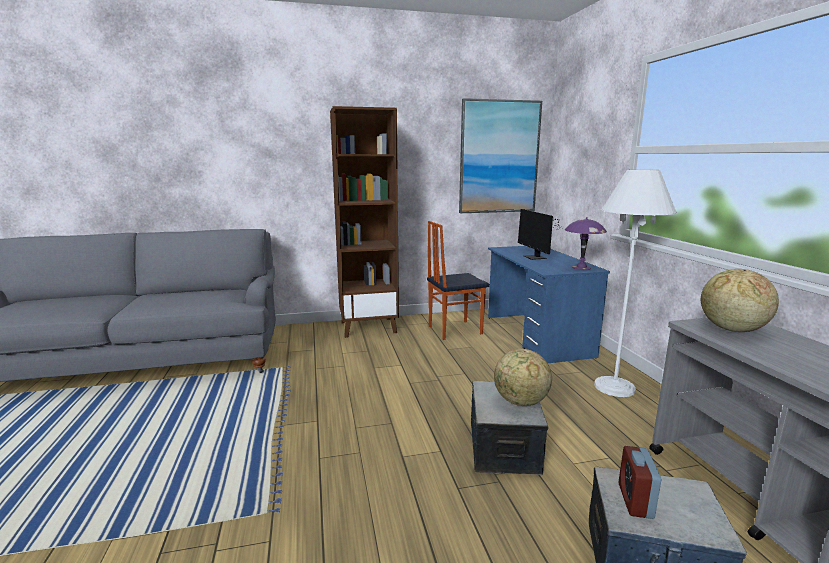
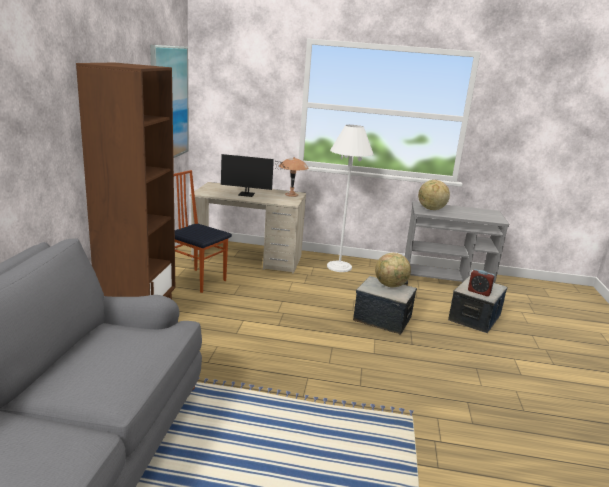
camera: 70 degrees left, 5 degrees up
chair [427,221,490,340] -> chair turned 120 degrees clockwise [174,170,232,293]
blue desk [488,246,610,363] -> beige desk [190,182,306,274]
purple table lamp [565,217,607,270] -> brown table lamp [279,157,308,197]

